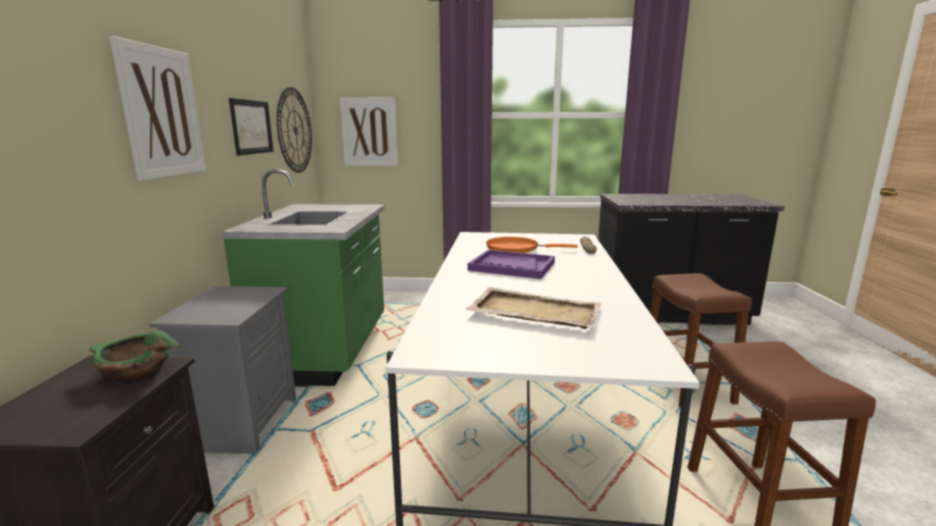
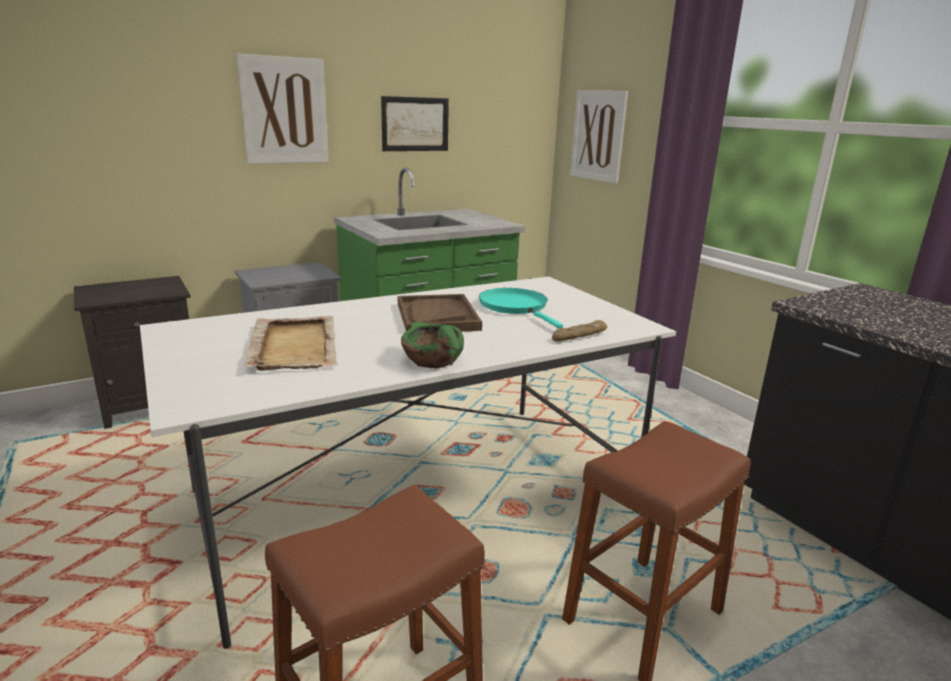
camera: 55 degrees right, 5 degrees up
green bowl [89,330,179,382] -> green bowl moved to [401,322,464,368]
wall clock [277,87,312,173] -> none
purple tray [468,250,555,279] -> brown tray [398,294,482,332]
orange frying pan [486,237,578,253] -> turquoise frying pan [479,288,563,328]

